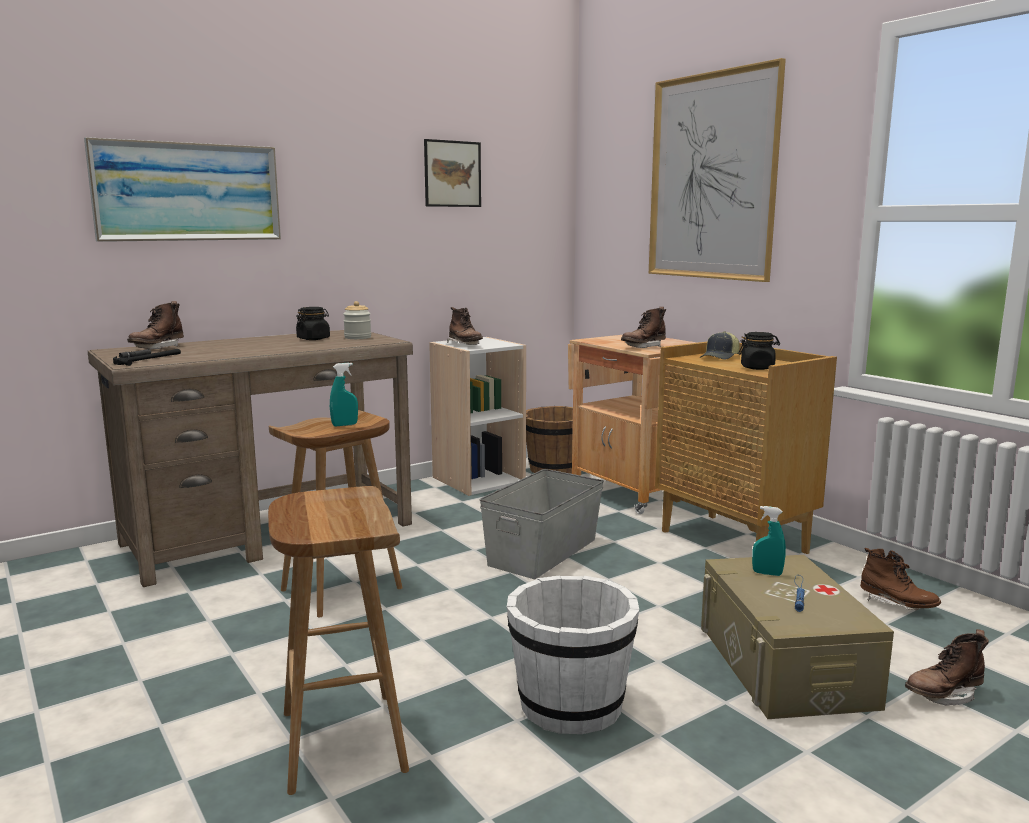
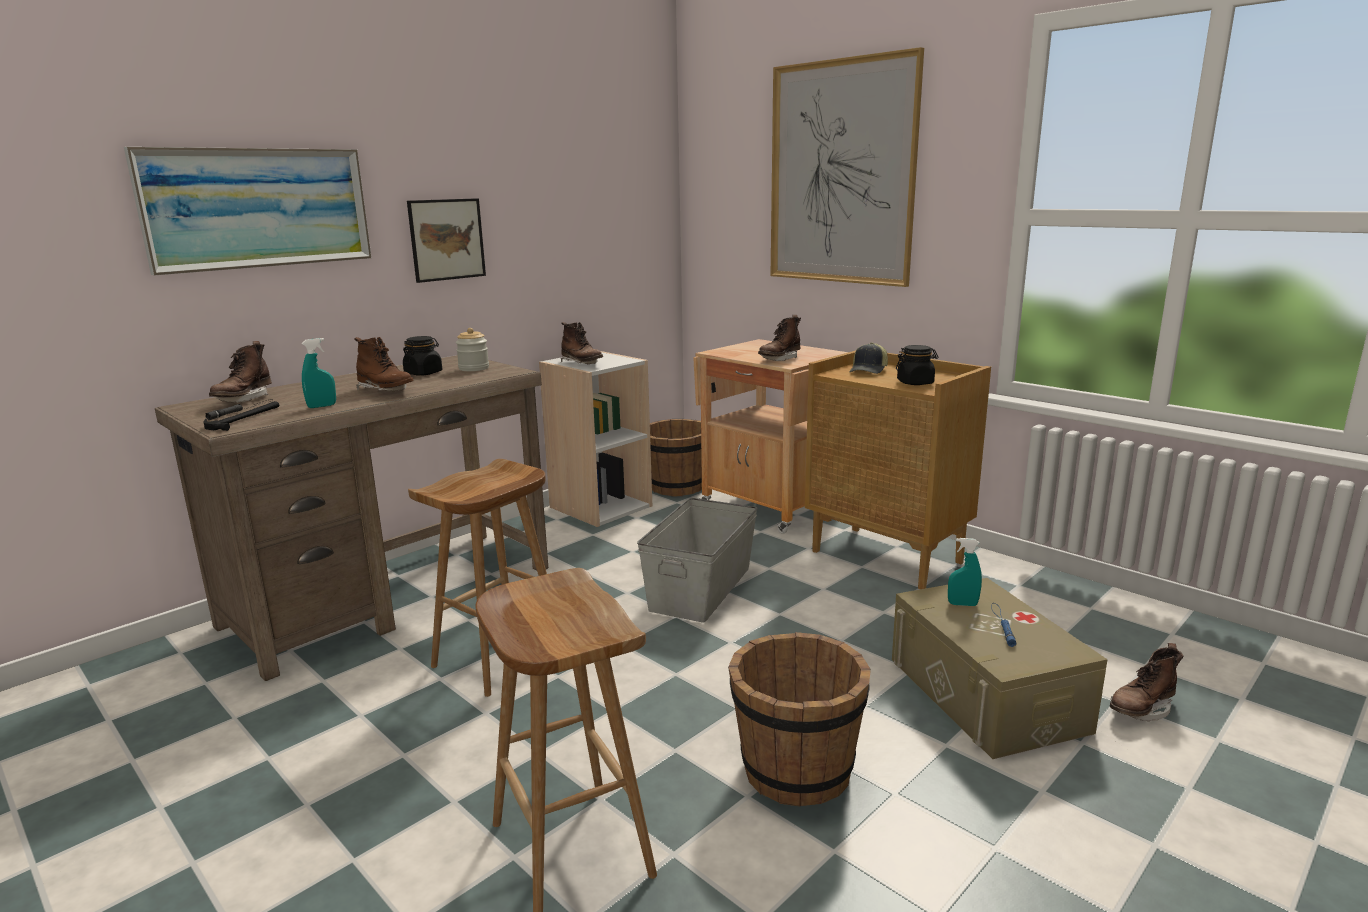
camera: 10 degrees left, 5 degrees up
turquoise spray bottle [330,363,358,426] -> turquoise spray bottle moved to [302,338,336,408]
picture [424,139,481,207] -> picture moved to [407,198,486,283]
white bucket [507,576,639,734] -> brown bucket [728,632,871,806]
brown boot [860,548,941,610] -> brown boot moved to [354,337,414,391]

